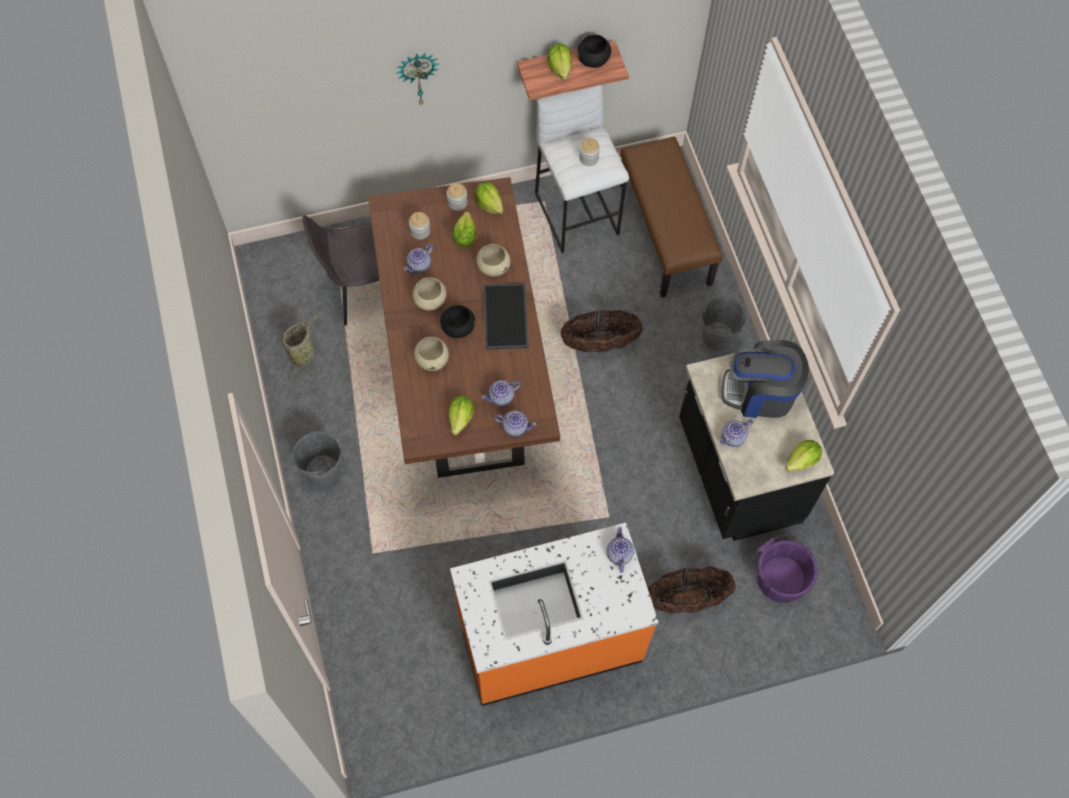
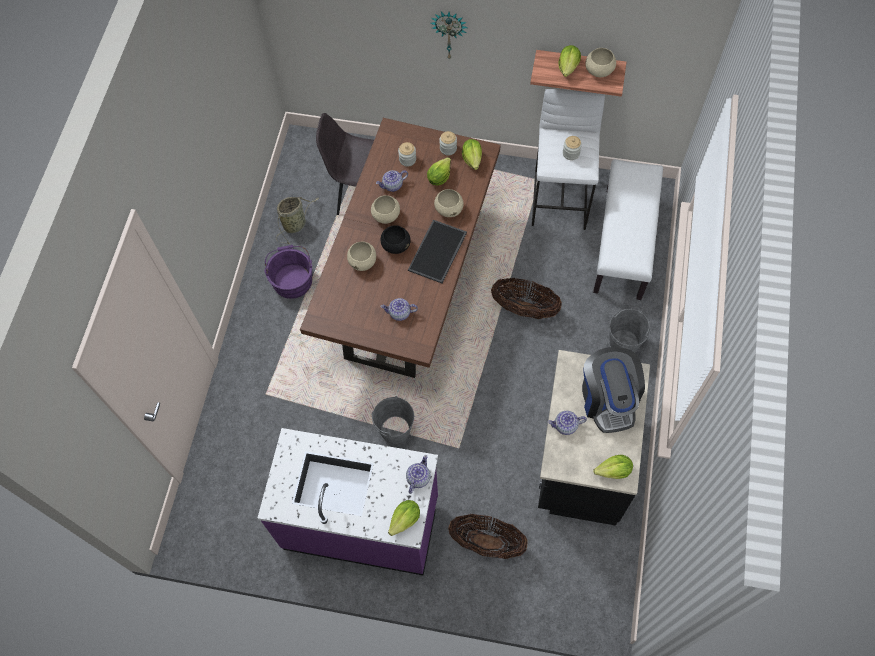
camera: 30 degrees right, 0 degrees up
grey bucket [292,431,341,486] -> grey bucket moved to [371,396,414,444]
lettuce [448,396,474,435] -> lettuce moved to [388,500,420,536]
orange counter [450,523,658,706] -> purple counter [258,428,438,576]
teapot [494,410,536,437] -> none
black bowl [577,34,611,68] -> beige bowl [585,48,616,77]
brown bench [620,137,723,298] -> white bench [593,159,663,300]
coffee machine [722,340,809,418] -> coffee machine turned 135 degrees counterclockwise [582,347,645,433]
purple bucket [752,535,818,603] -> purple bucket moved to [265,245,312,299]

